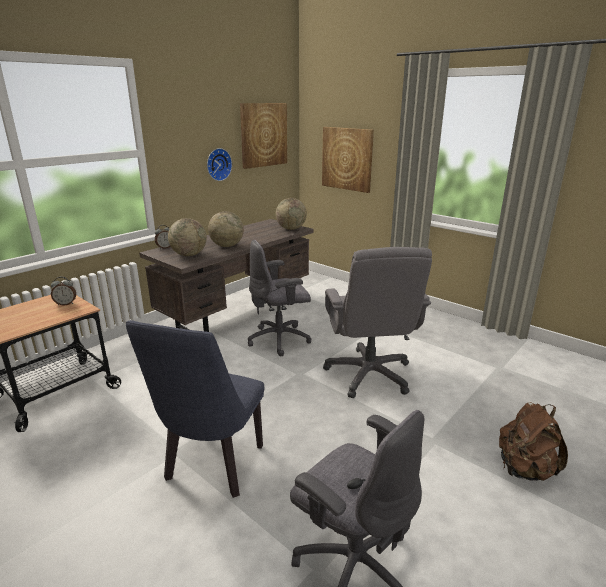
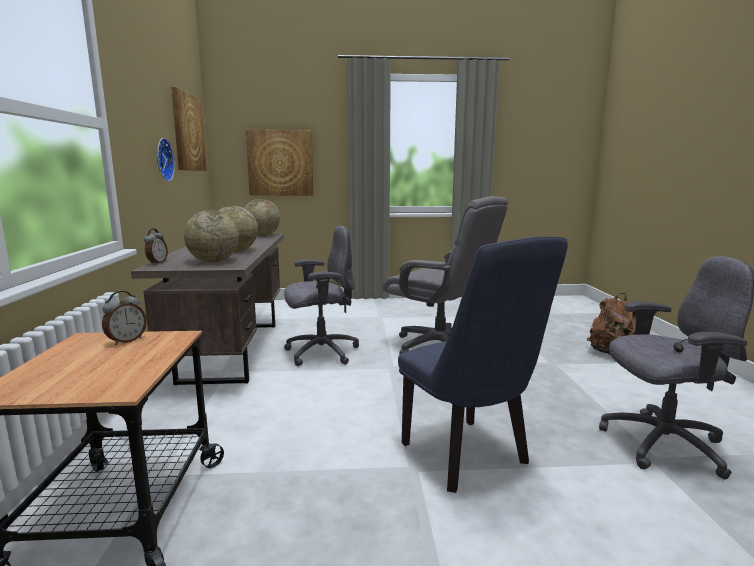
camera: 45 degrees left, 10 degrees down
grey office chair [248,240,312,356] -> grey office chair turned 135 degrees counterclockwise [284,226,359,366]

